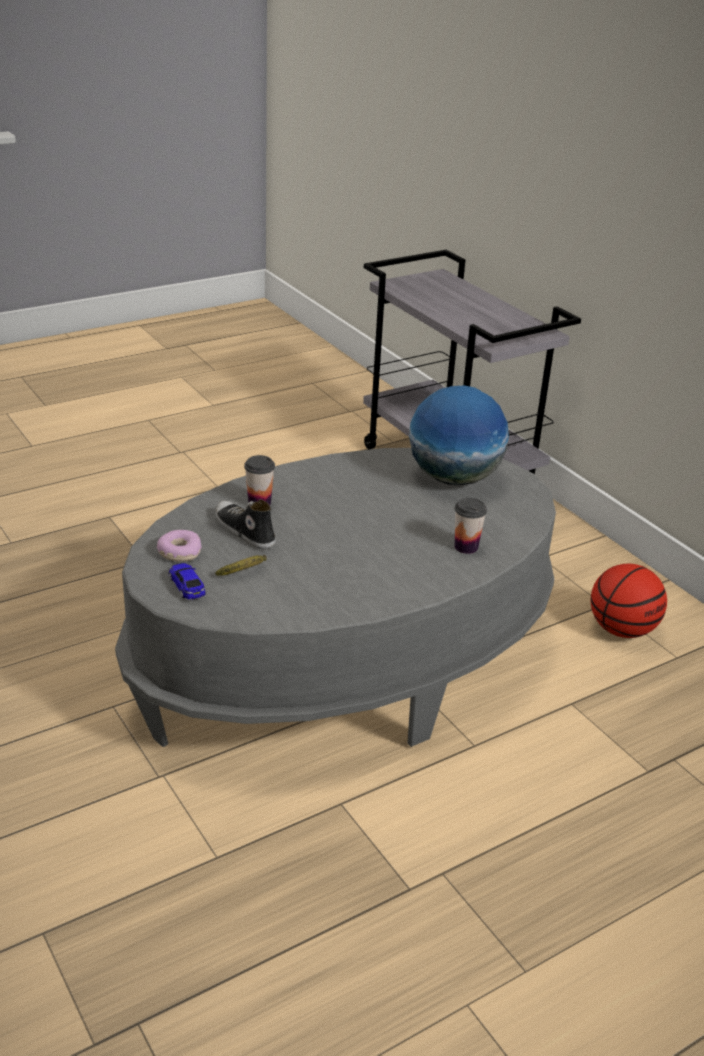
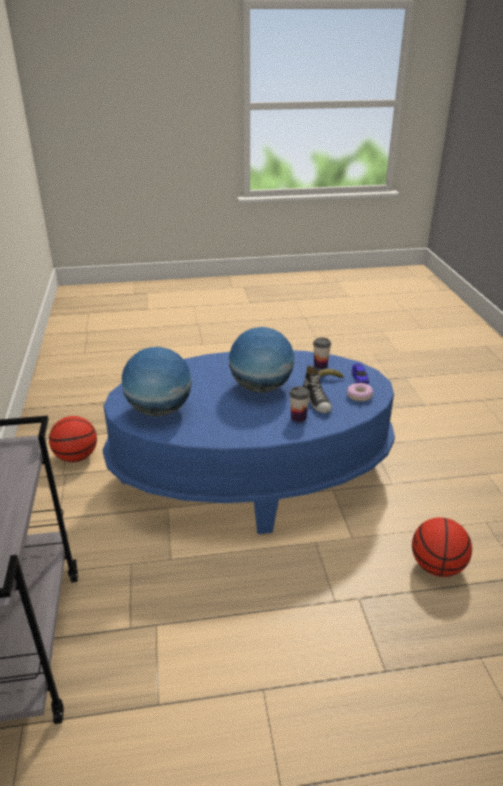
camera: 155 degrees left, 0 degrees up
grey coffee table [115,448,556,747] -> blue coffee table [102,350,395,534]
cup [455,498,487,554] -> cup moved to [313,337,331,369]
none -> globe [229,327,294,393]
none -> basketball [412,517,472,577]

